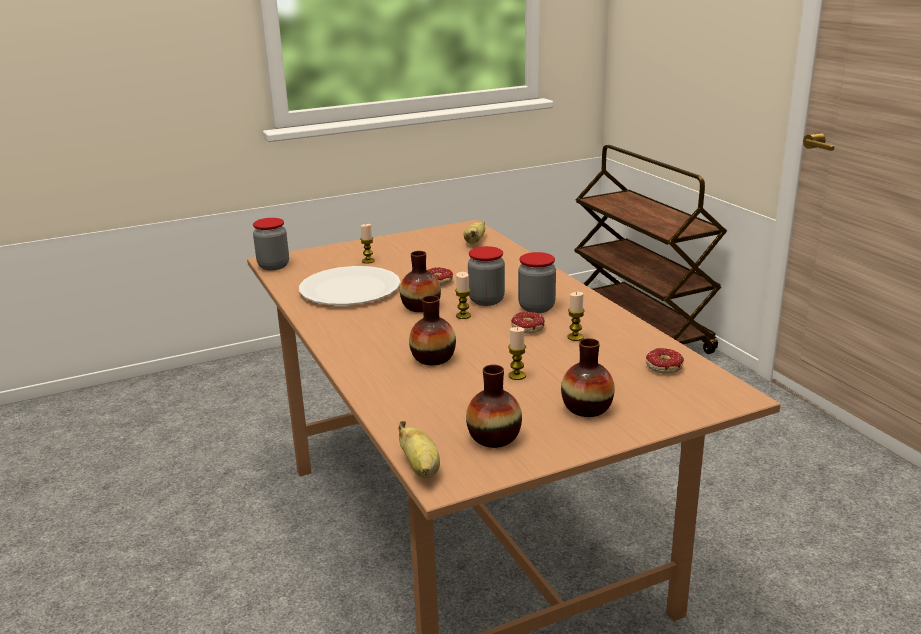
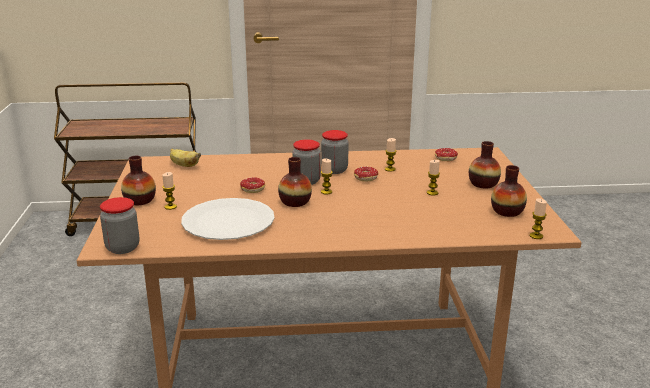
camera: 70 degrees left, 0 degrees up
banana [398,421,440,478] -> candle [530,198,547,239]
vase [409,295,456,365] -> vase moved to [121,156,156,205]

